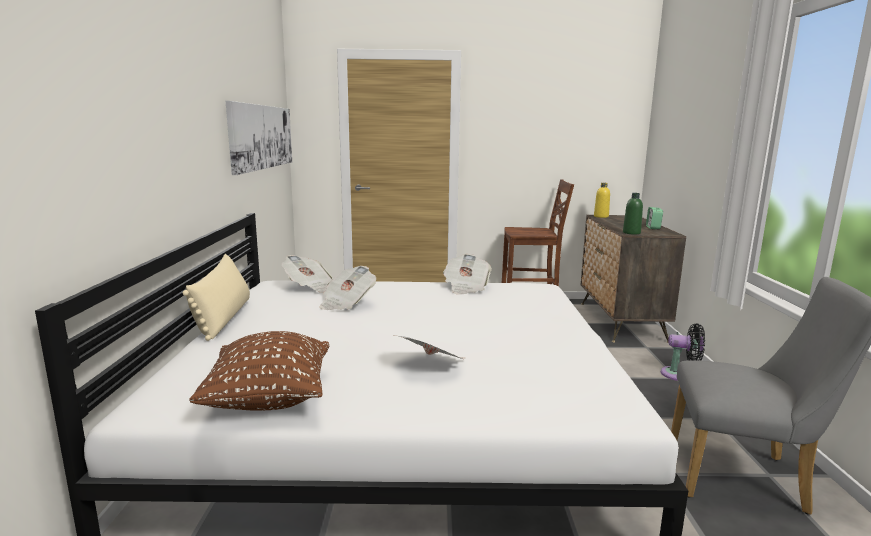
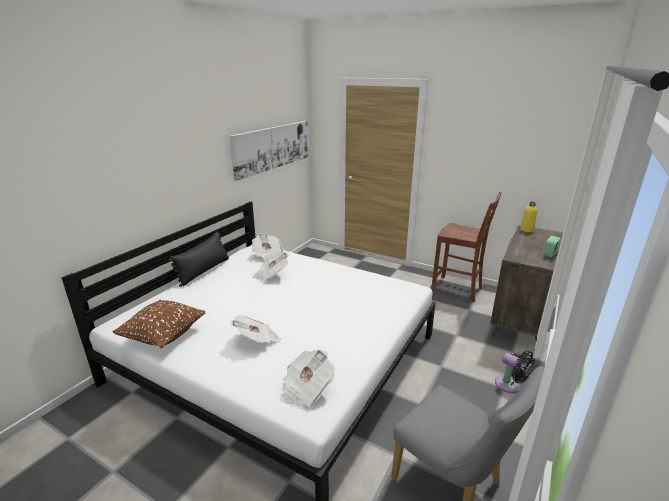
camera: 30 degrees right, 10 degrees up
beige pillow [183,254,250,341] -> black pillow [168,232,229,287]
newspaper [443,254,492,295] -> newspaper moved to [280,350,335,408]
green bottle [623,193,643,235] -> none

